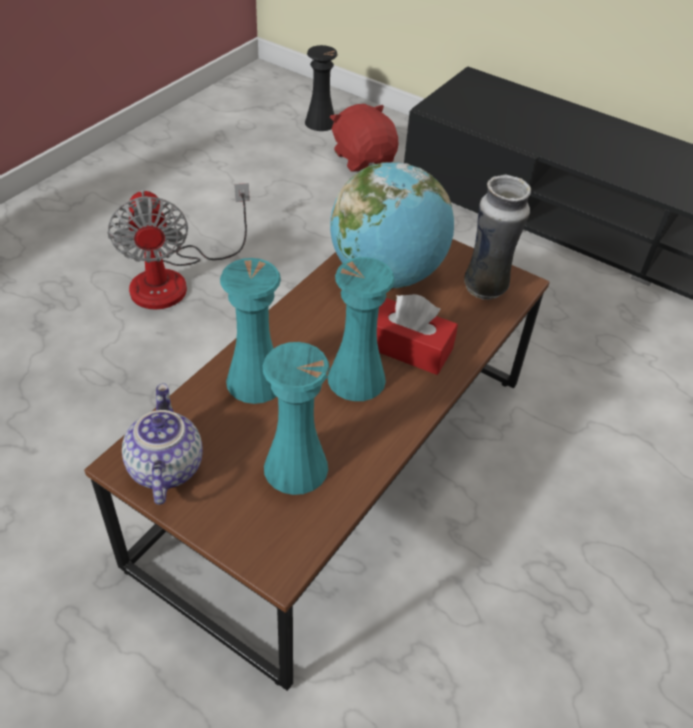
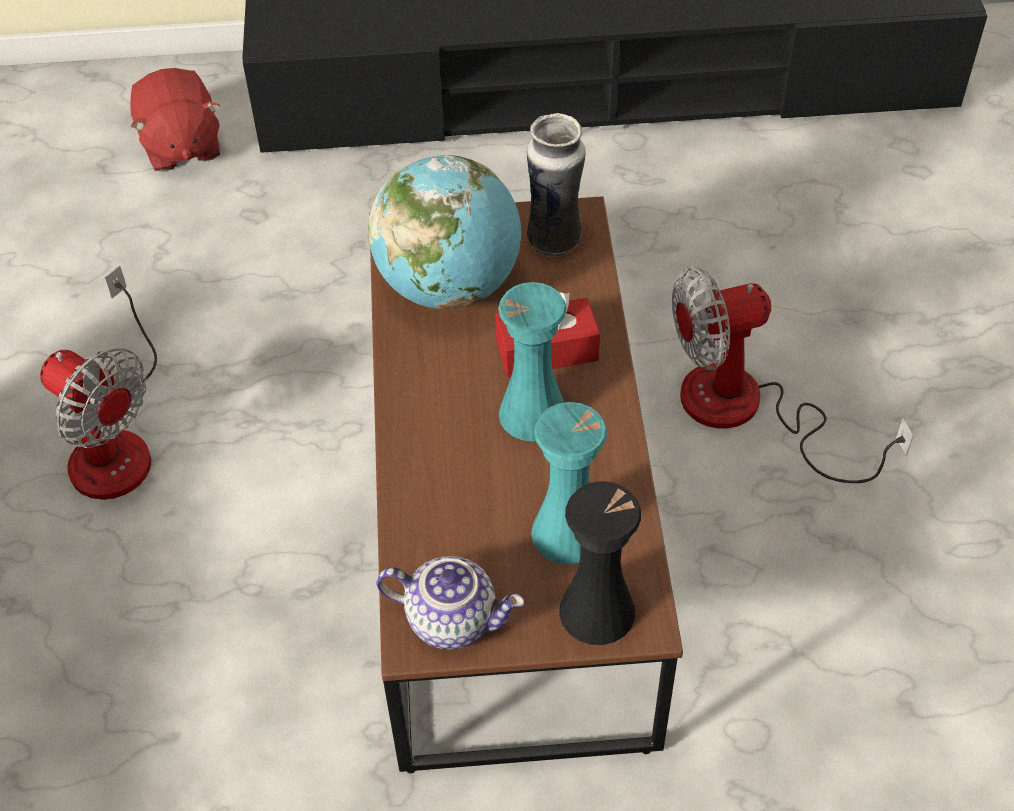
camera: 35 degrees left, 5 degrees up
teapot [122,383,203,505] -> teapot turned 150 degrees clockwise [376,556,525,650]
turquoise vase [220,258,281,404] -> none
black vase [305,45,338,131] -> black vase moved to [559,481,641,645]
red plush toy [330,104,398,172] -> red plush toy turned 135 degrees counterclockwise [130,68,220,172]
none -> fan [672,266,914,483]

